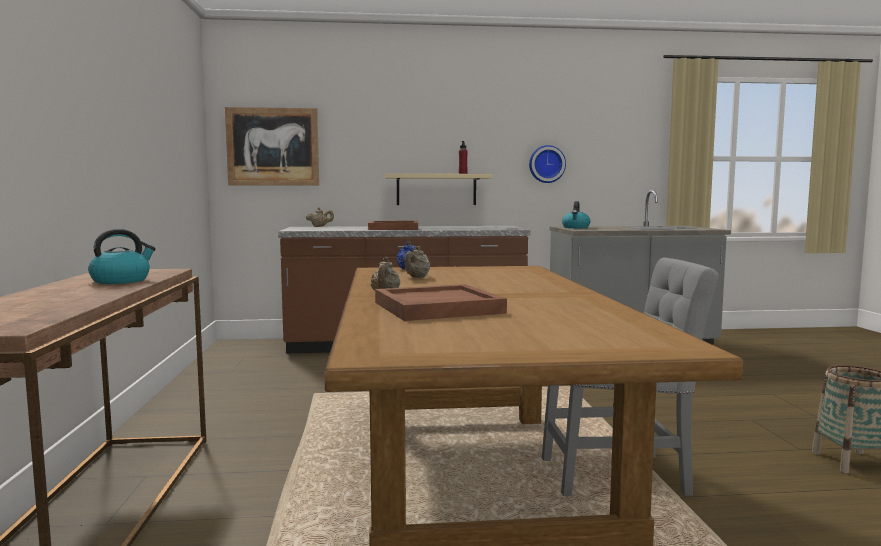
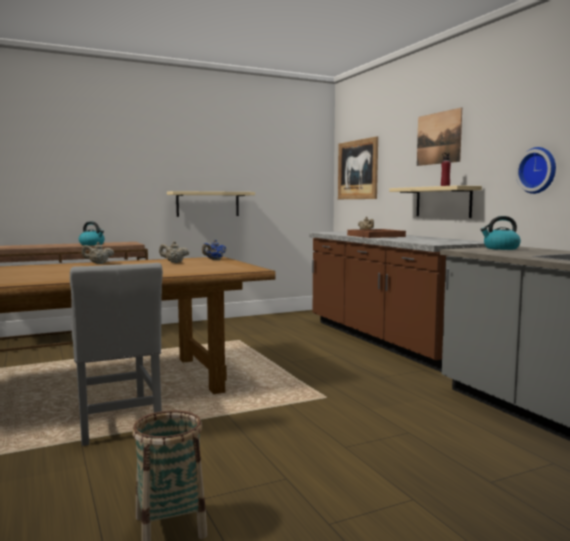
camera: 70 degrees right, 0 degrees up
brown tray [375,284,507,321] -> none
none -> beige shelf [167,191,255,217]
none -> picture [417,107,462,166]

